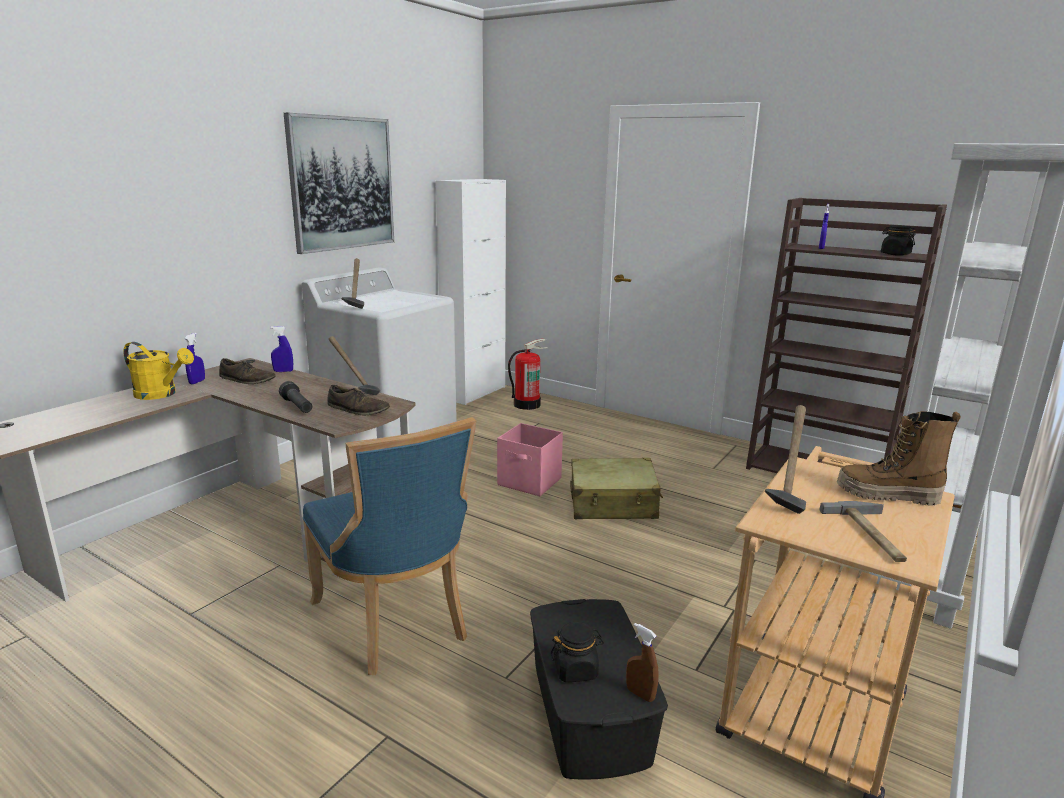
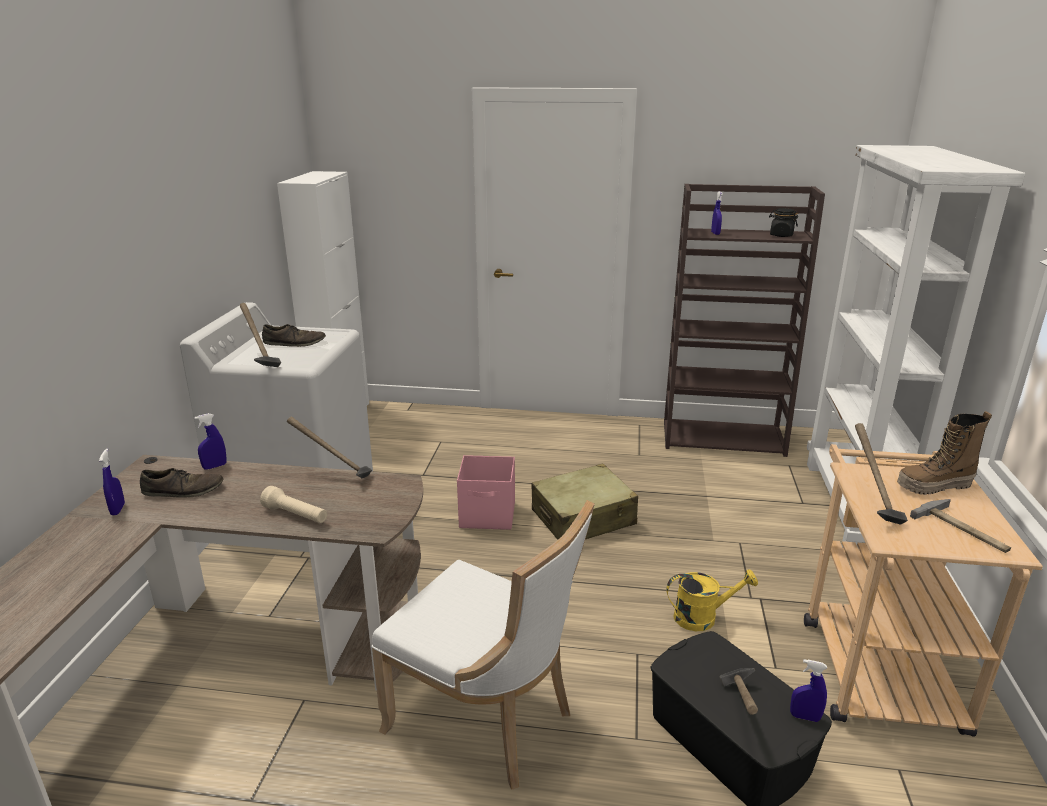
camera: 25 degrees left, 5 degrees up
yellow watering can [123,342,194,400] -> yellow watering can moved to [666,569,758,631]
black flashlight [279,381,312,413] -> beige flashlight [260,486,327,523]
picture [284,113,394,254] -> none
blue chair [303,417,476,675] -> white chair [371,500,595,790]
brown shoe [327,385,390,415] -> brown shoe moved to [262,324,326,347]
fire extinguisher [508,339,548,410] -> none
black jar [550,622,604,682] -> hammer [719,668,758,715]
brown spray bottle [626,623,659,702] -> blue spray bottle [790,659,827,722]

